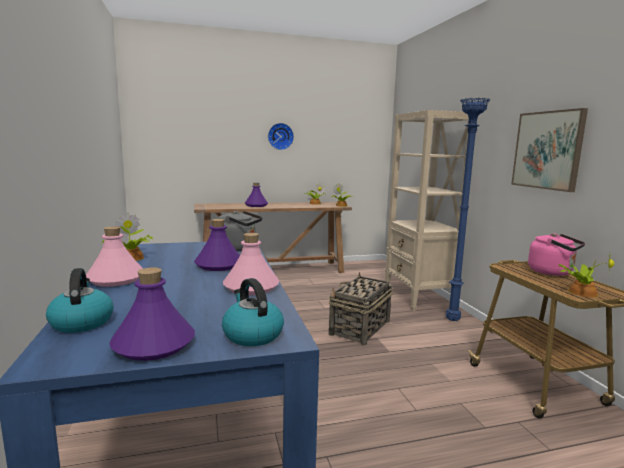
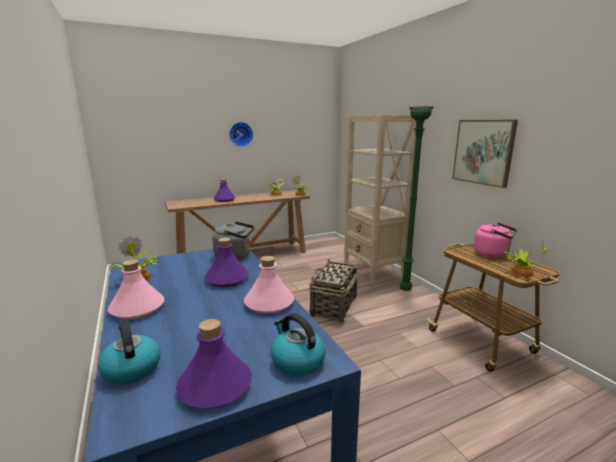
camera: 10 degrees left, 5 degrees up
blue floor lamp [446,98,489,321] -> green floor lamp [400,106,434,291]

